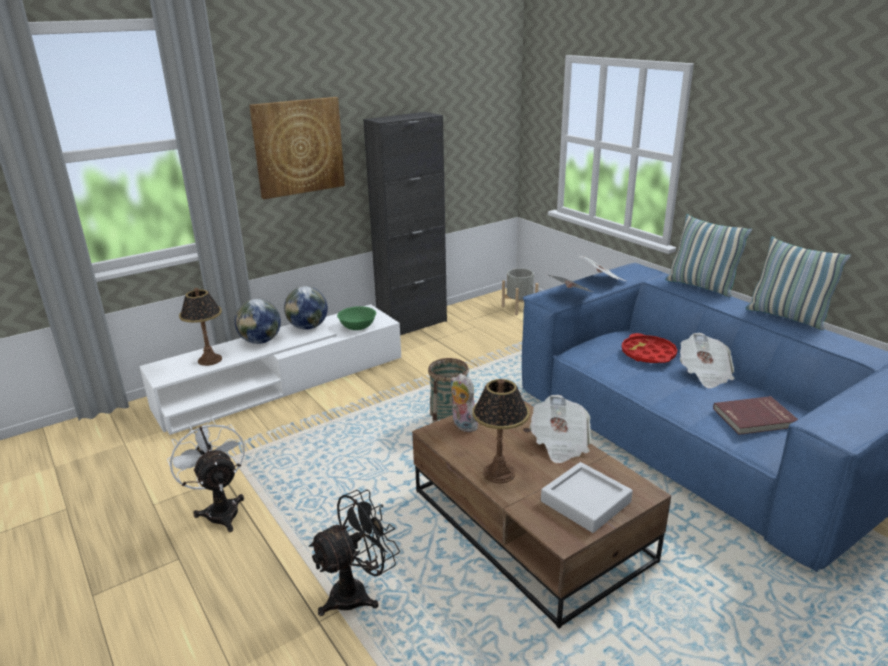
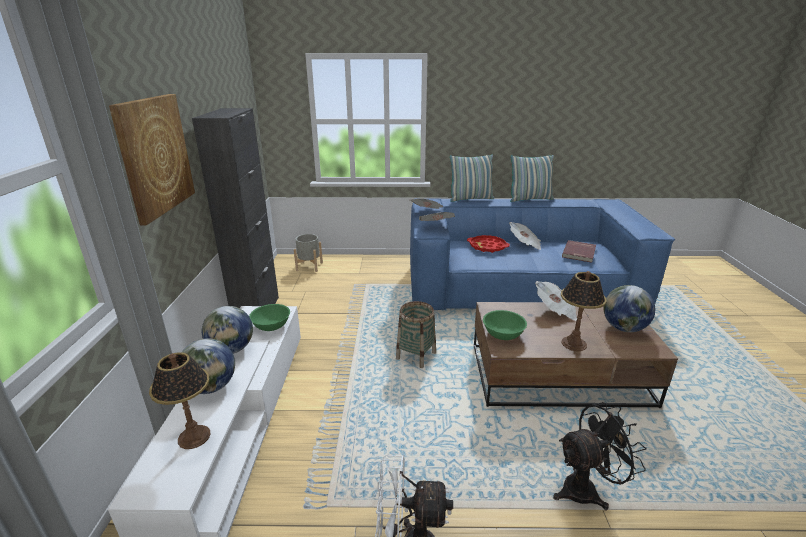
camera: 55 degrees left, 0 degrees up
black fan [309,490,400,616] -> black fan turned 75 degrees clockwise [553,402,647,511]
plush toy [451,373,478,432] -> green bowl [483,310,527,340]
grey tray [541,462,633,533] -> globe [604,285,655,332]

